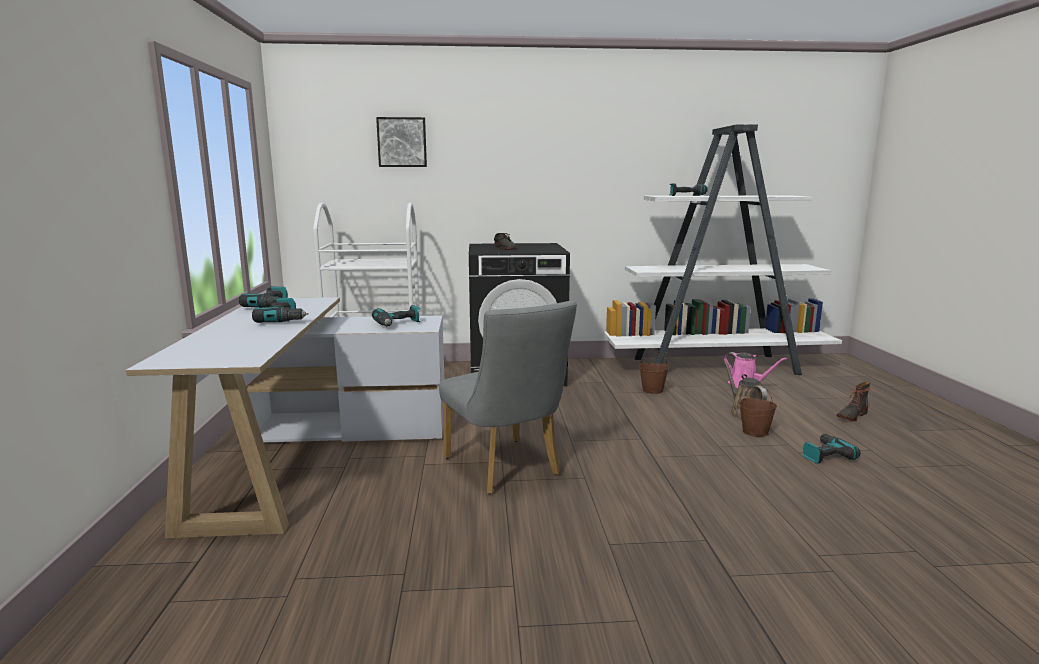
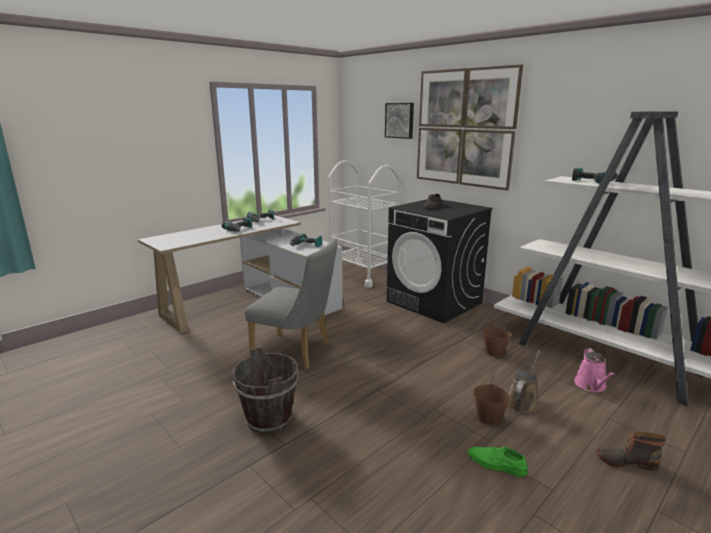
camera: 50 degrees right, 5 degrees up
grey chair [439,301,577,494] -> grey chair turned 90 degrees counterclockwise [245,239,338,369]
power drill [803,434,861,464] -> green shoe [468,446,528,477]
none -> brown bucket [232,347,298,433]
none -> picture [417,64,523,191]

